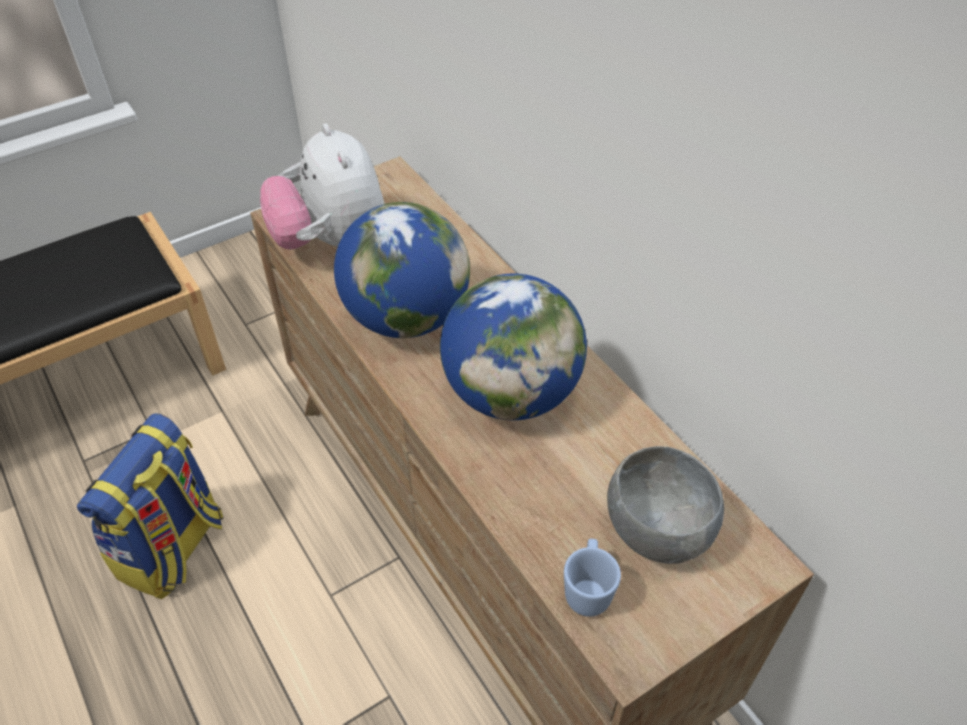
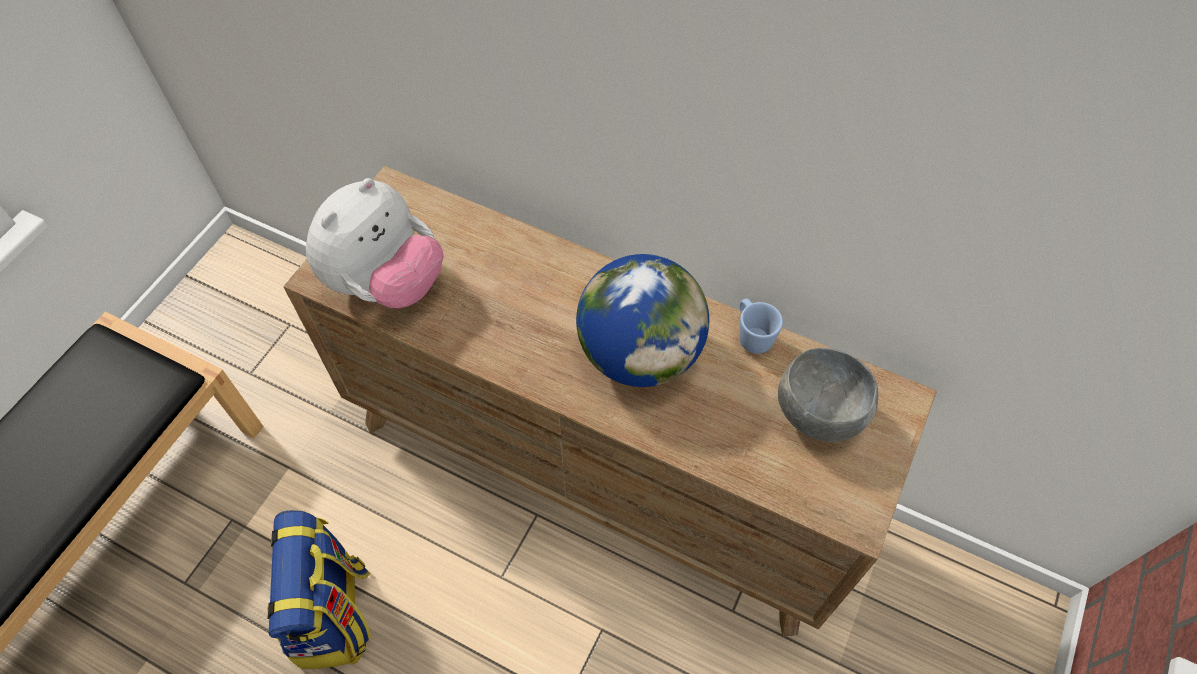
camera: 30 degrees left, 10 degrees up
plush toy [260,123,384,250] -> plush toy turned 90 degrees counterclockwise [306,178,443,308]
globe [334,202,470,338] -> none
blue mug [564,539,621,617] -> blue mug moved to [739,299,783,354]

